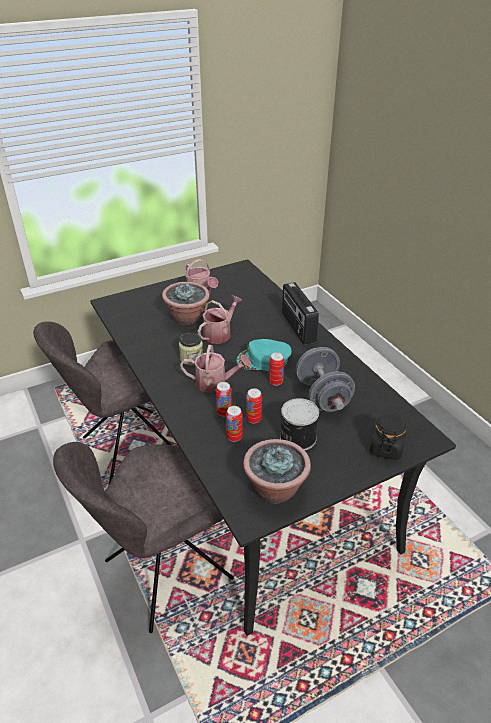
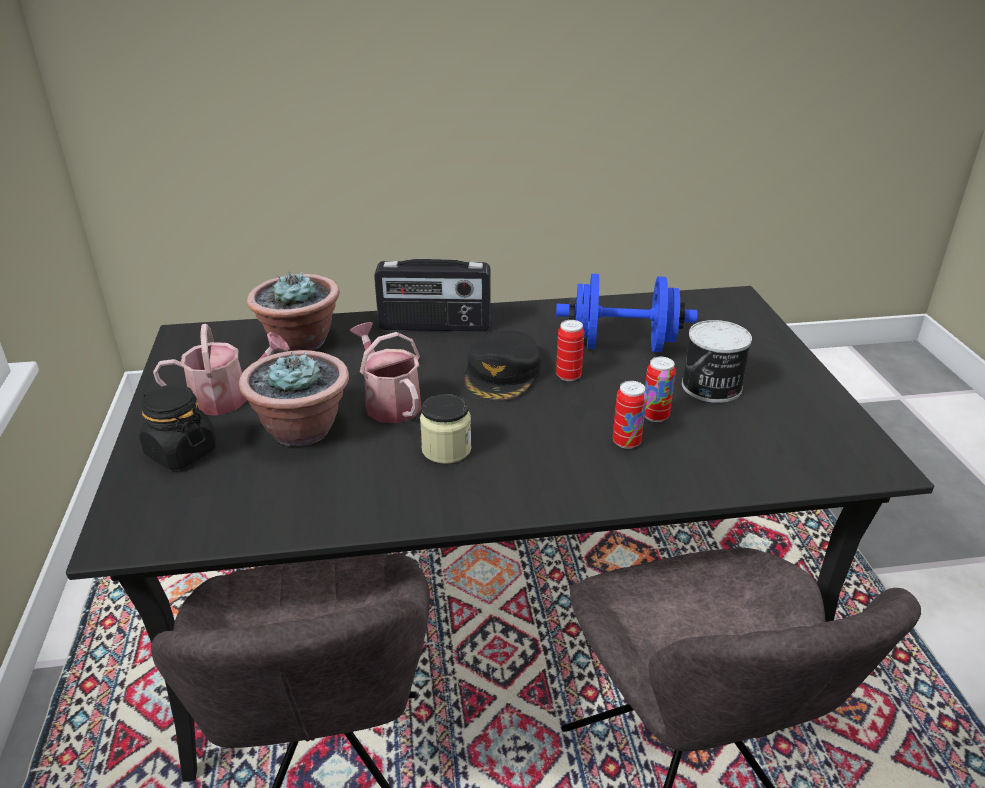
camera: 70 degrees left, 5 degrees down
watering can [180,345,251,393] -> none
can [226,406,243,442] -> none
turquoise cap [237,339,292,371] -> black cap [464,330,541,402]
potted plant [243,439,311,504] -> potted plant moved to [247,271,340,352]
grey dumbbell [296,347,355,412] -> blue dumbbell [556,274,698,352]
black jar [369,411,406,460] -> black jar moved to [139,384,217,470]

